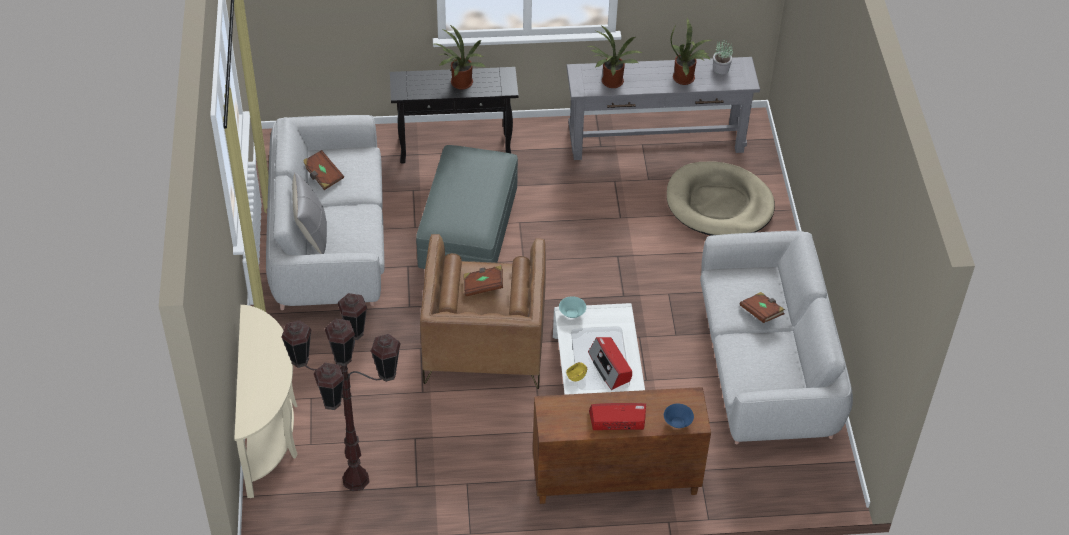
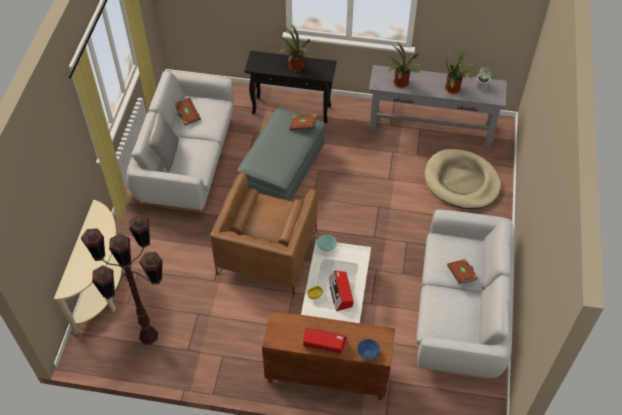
camera: 15 degrees right, 5 degrees up
brown book [464,265,503,296] -> brown book moved to [289,114,317,130]

